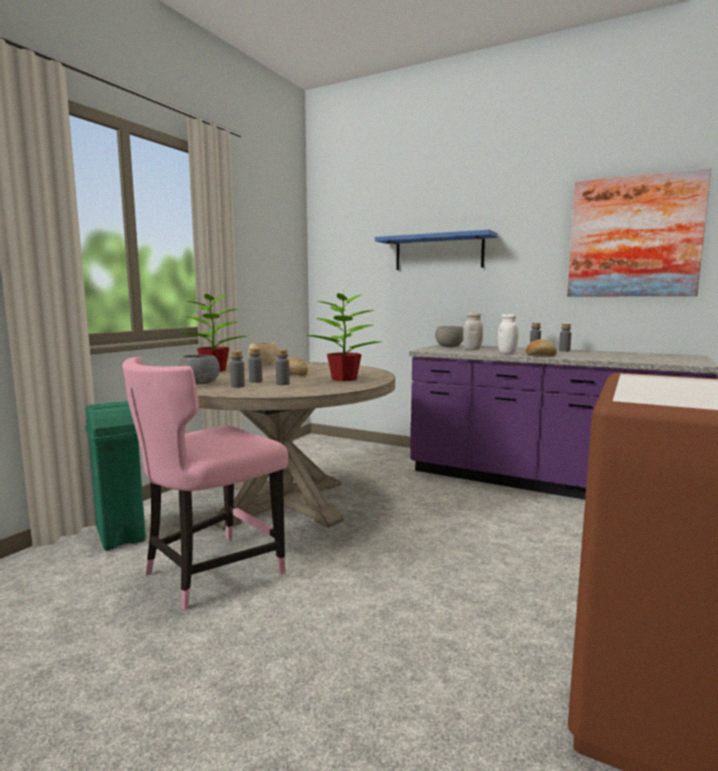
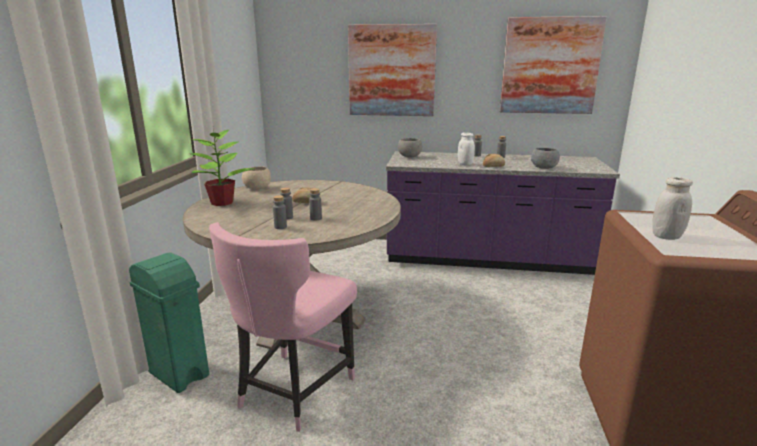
camera: 20 degrees left, 10 degrees up
grey bowl [178,355,220,384] -> grey bowl moved to [531,148,560,169]
potted plant [307,291,382,381] -> none
blue shelf [375,230,498,270] -> picture [348,24,437,116]
white jar [463,313,483,350] -> white jar moved to [652,177,693,240]

